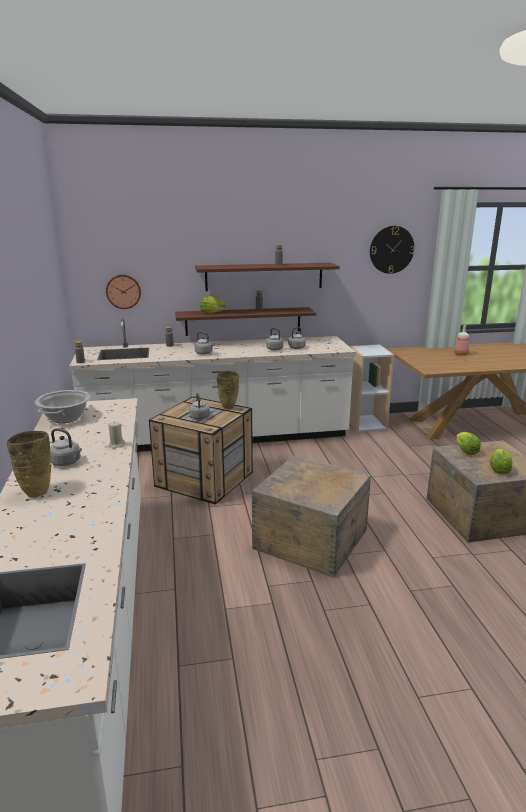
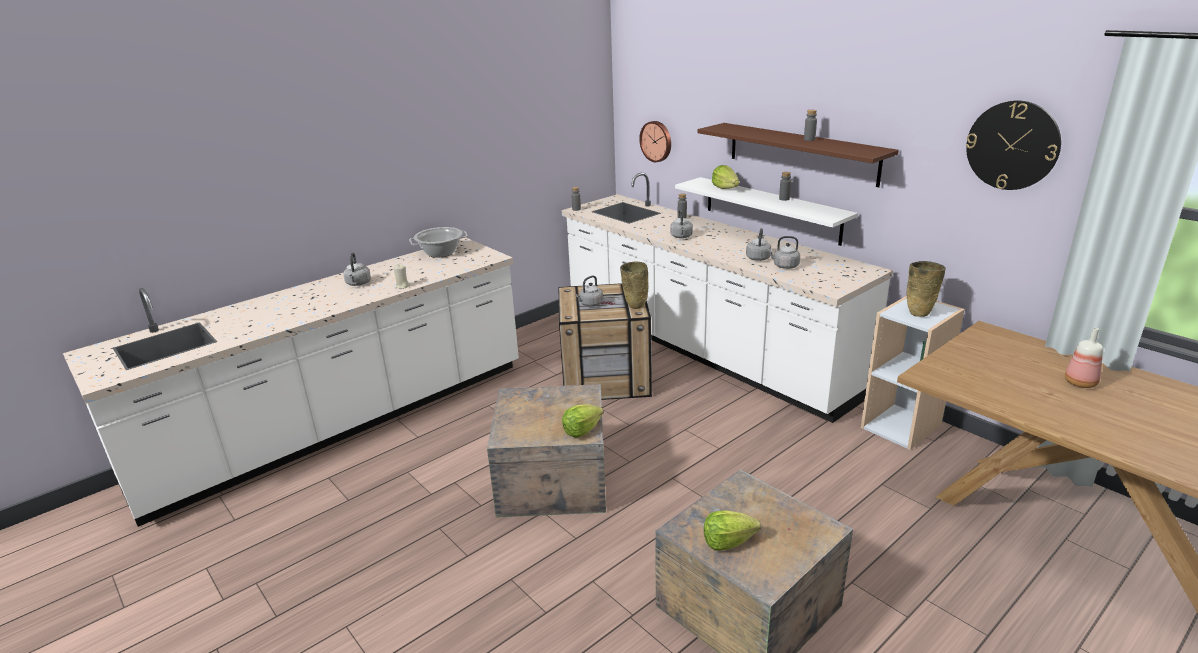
camera: 60 degrees right, 5 degrees up
beige vase [6,431,51,498] -> beige vase moved to [907,261,946,317]
brown shelf [175,307,316,336] -> white shelf [675,177,858,246]
lettuce [457,432,481,455] -> lettuce moved to [562,404,603,438]

